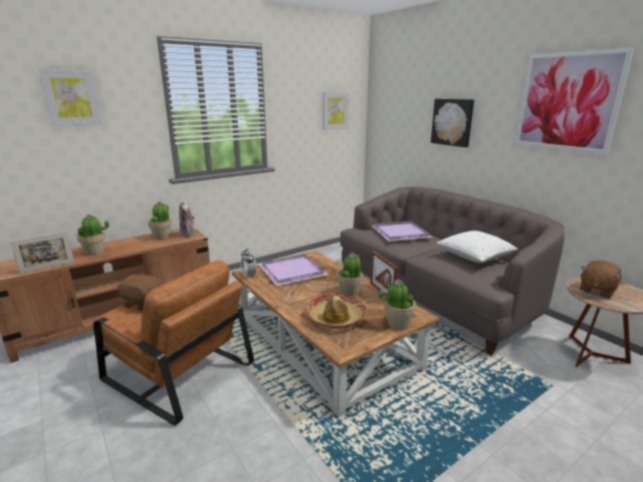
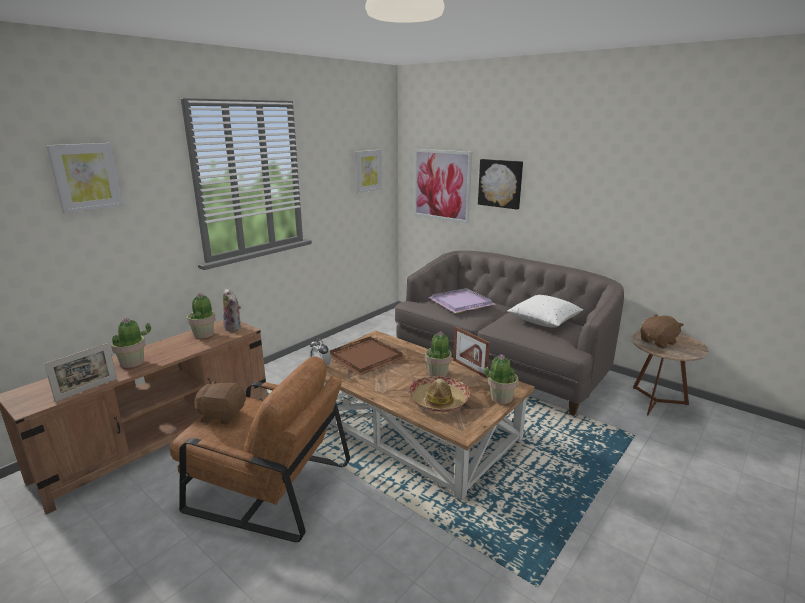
camera: 15 degrees left, 0 degrees up
purple tray [258,254,328,286] -> brown tray [330,336,407,375]
picture [515,48,634,154] -> picture moved to [414,149,472,224]
brown plush toy [580,260,622,298] -> brown plush toy turned 150 degrees counterclockwise [641,314,684,348]

